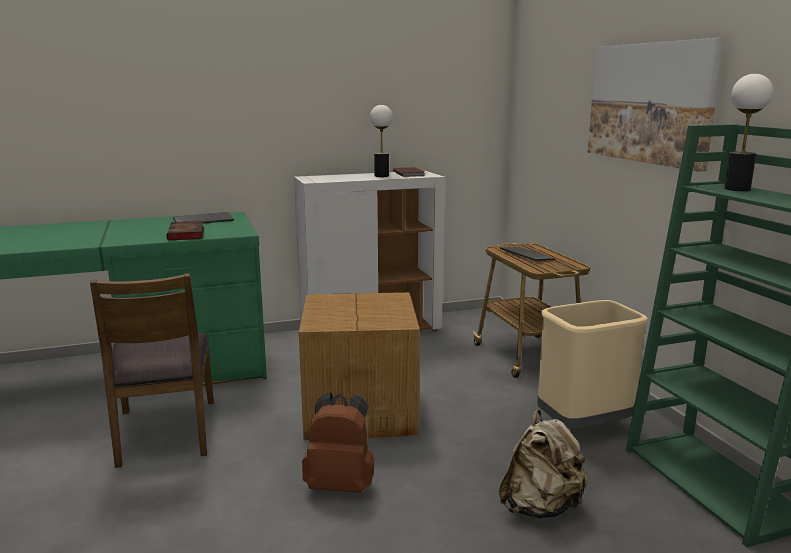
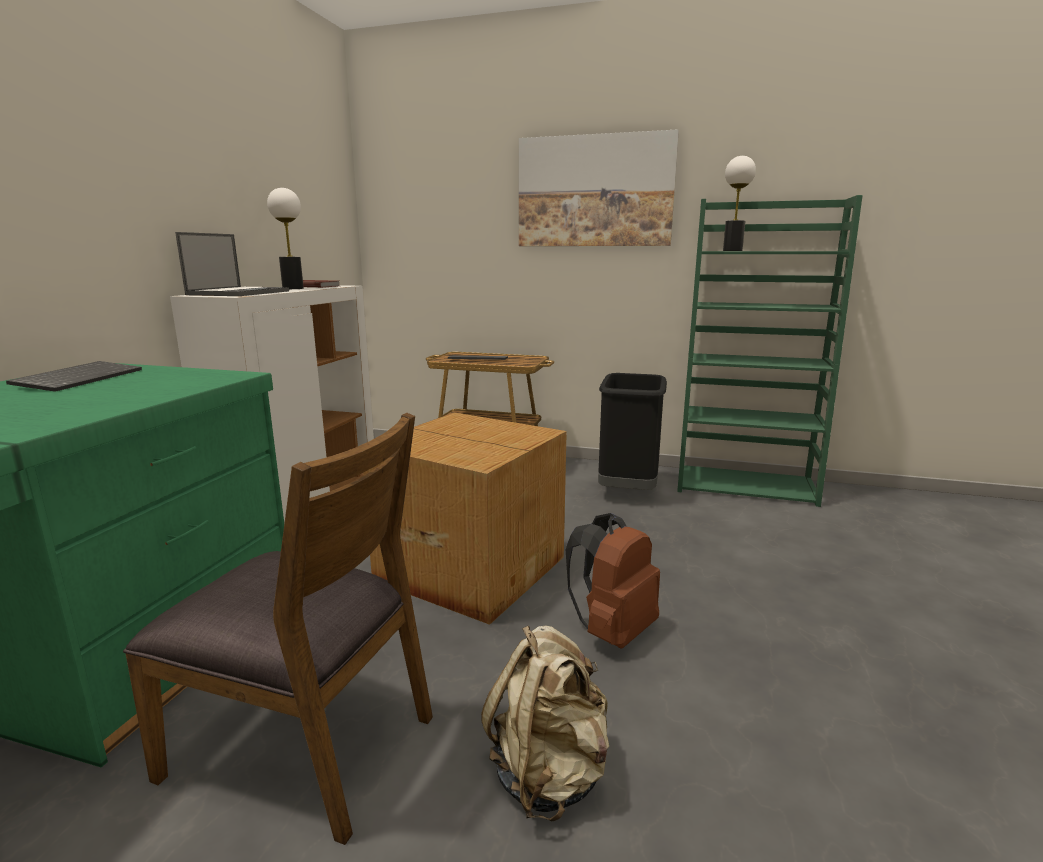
camera: 55 degrees left, 0 degrees up
book [166,221,204,240] -> none
beige backpack [499,409,587,518] -> beige backpack moved to [481,625,609,821]
beige trash can [537,300,649,429] -> black trash can [598,373,667,490]
none -> laptop [175,232,289,296]

